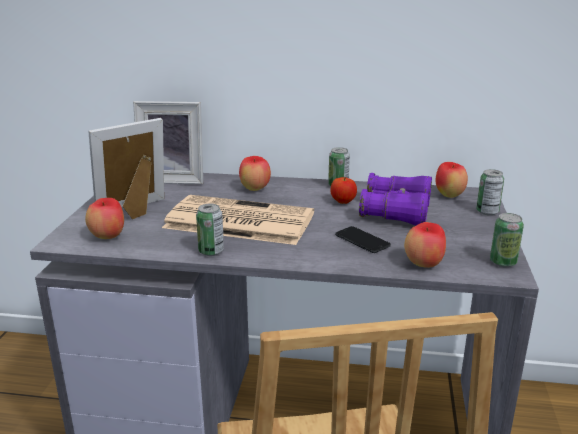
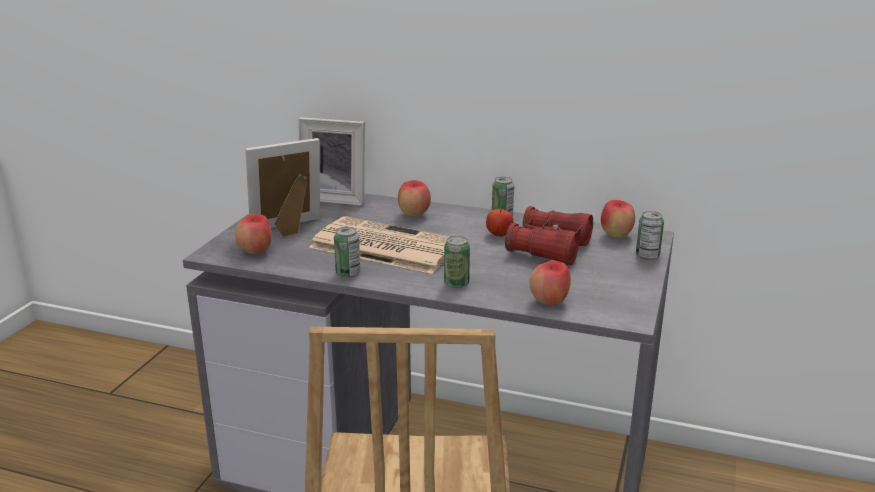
camera: 10 degrees right, 0 degrees up
phone [335,226,391,253] -> none
purple binoculars [359,173,432,225] -> red binoculars [505,206,593,265]
can [490,213,524,267] -> can moved to [444,236,470,288]

